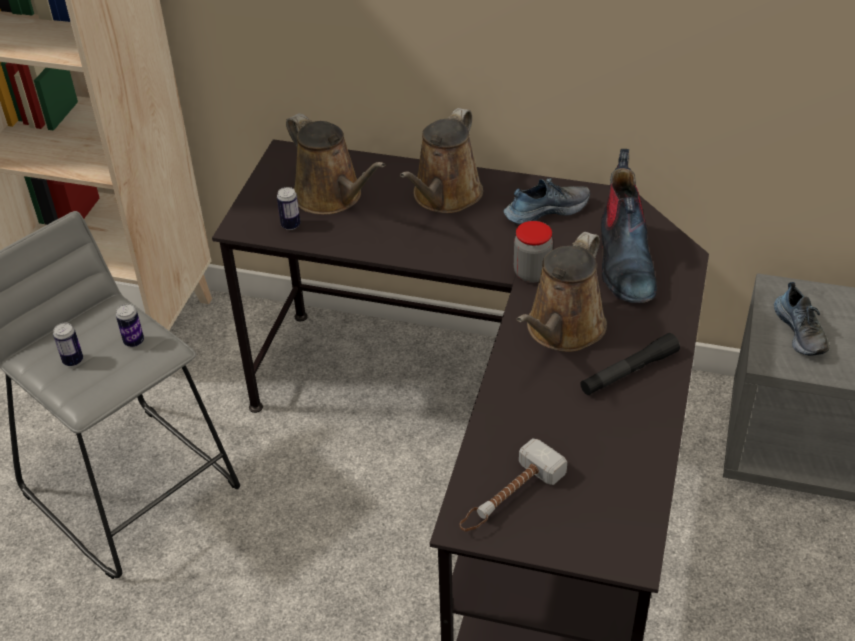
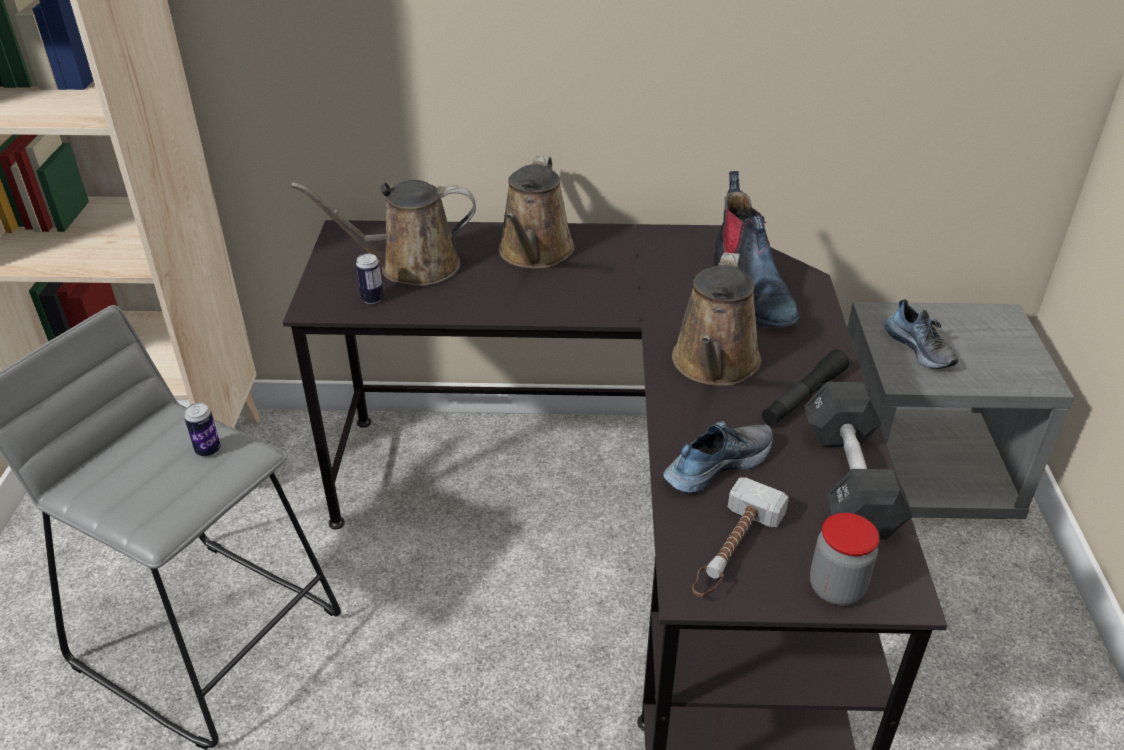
camera: 15 degrees left, 5 degrees down
can [53,323,83,366] -> none
brown watering can [286,113,385,215] -> brown watering can turned 135 degrees clockwise [291,180,476,286]
shoe [504,178,590,224] -> shoe moved to [663,421,773,493]
jar [514,221,553,283] -> jar moved to [810,513,880,605]
none -> black dumbbell [804,382,913,540]

